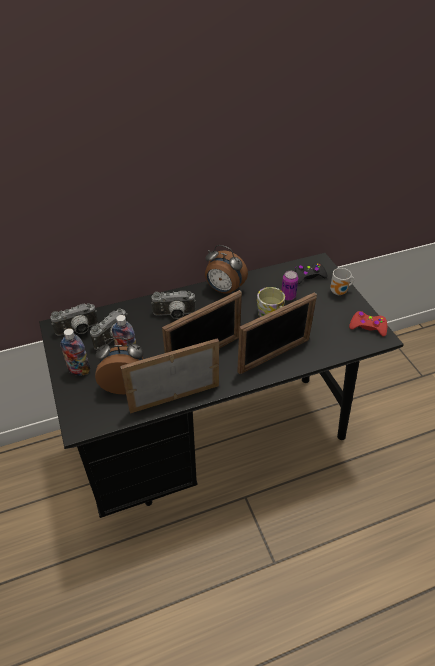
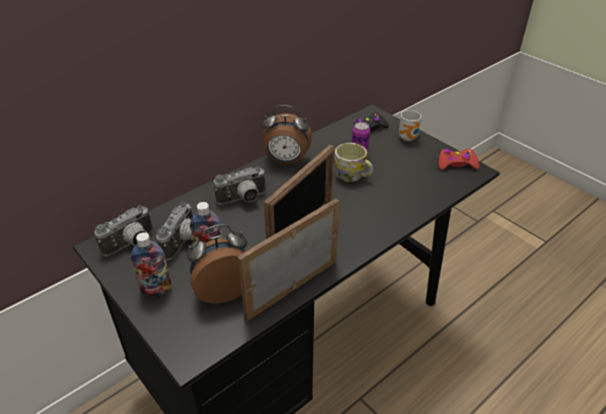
camera: 20 degrees left, 5 degrees down
picture frame [237,292,317,374] -> none

